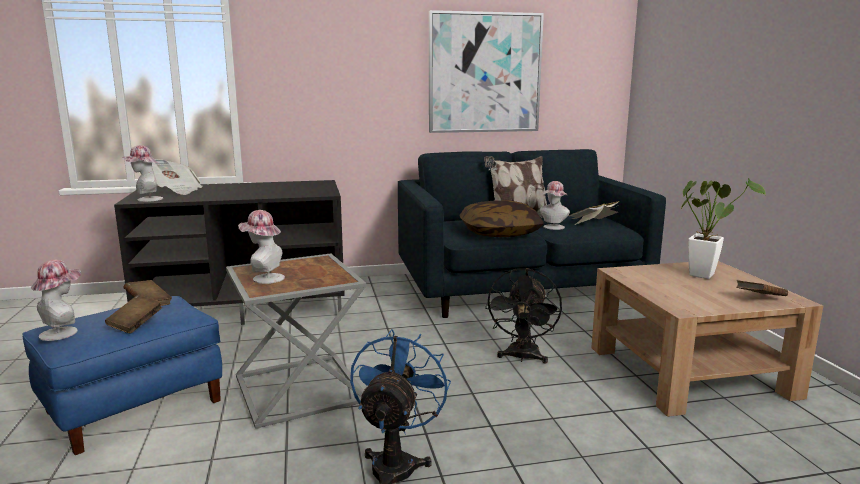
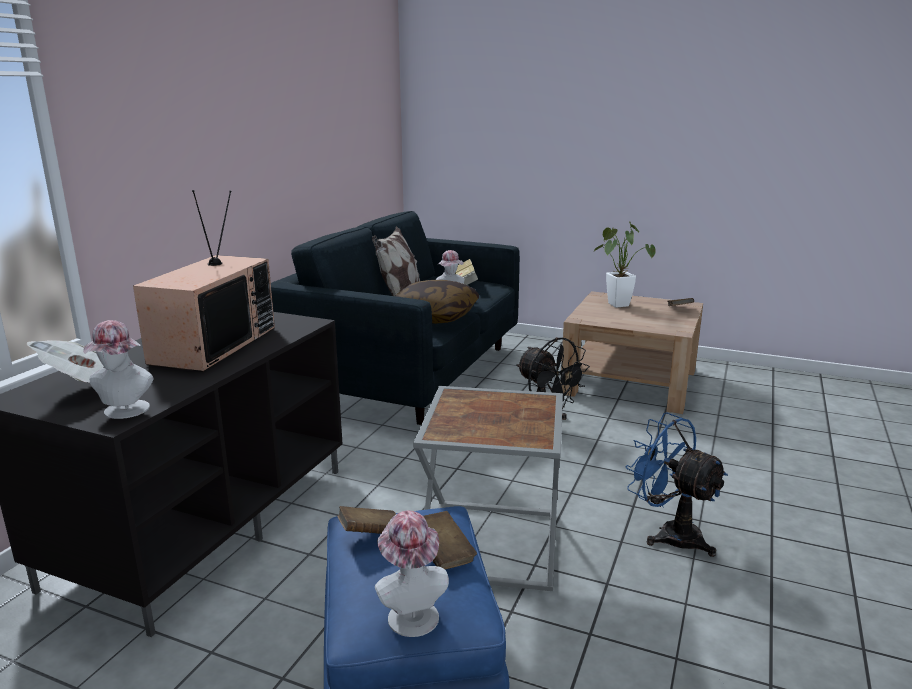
camera: 55 degrees left, 5 degrees up
hat [238,210,285,284] -> none
picture [429,10,544,133] -> none
none -> television [133,190,275,372]

